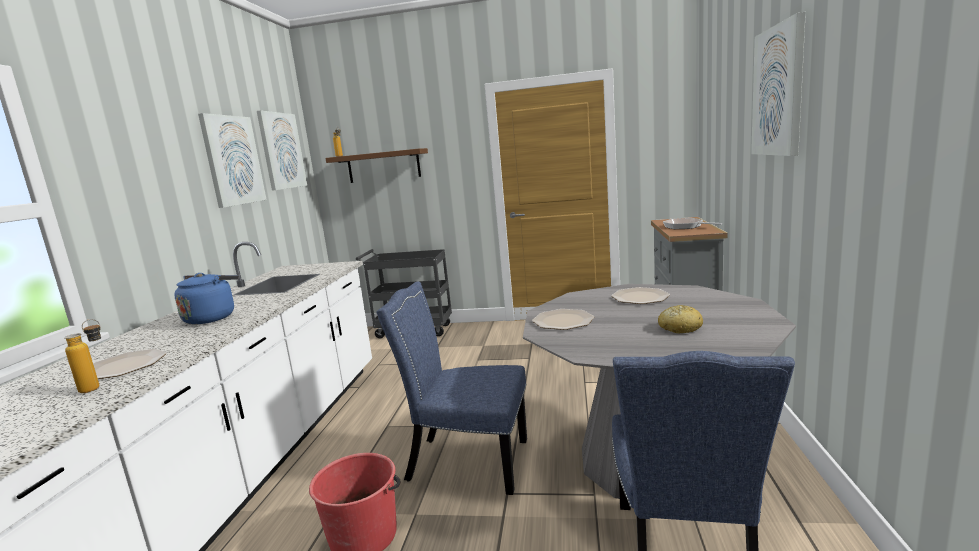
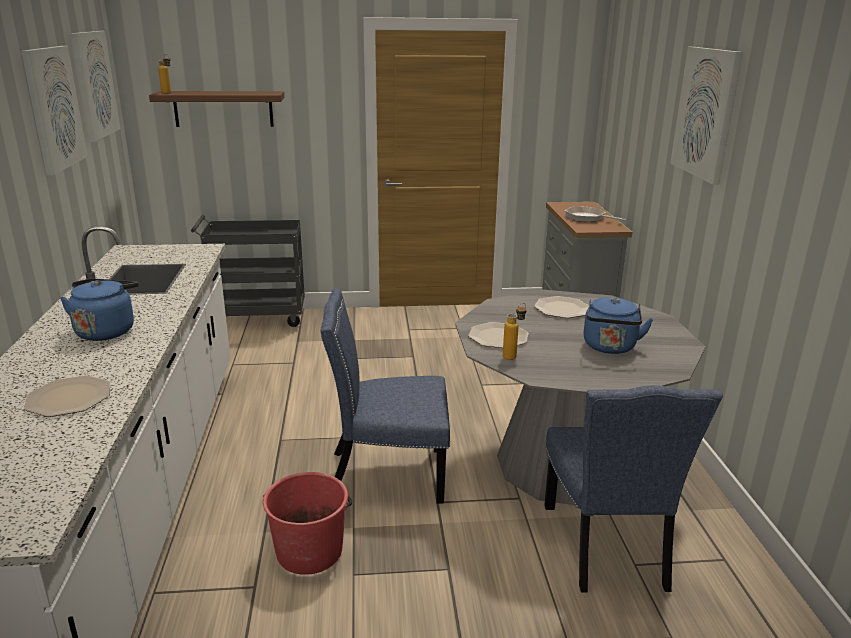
camera: 15 degrees left, 10 degrees up
bottle [64,319,101,393] -> bottle moved to [503,303,527,360]
bread [658,305,703,333] -> blue kettle [583,297,653,354]

